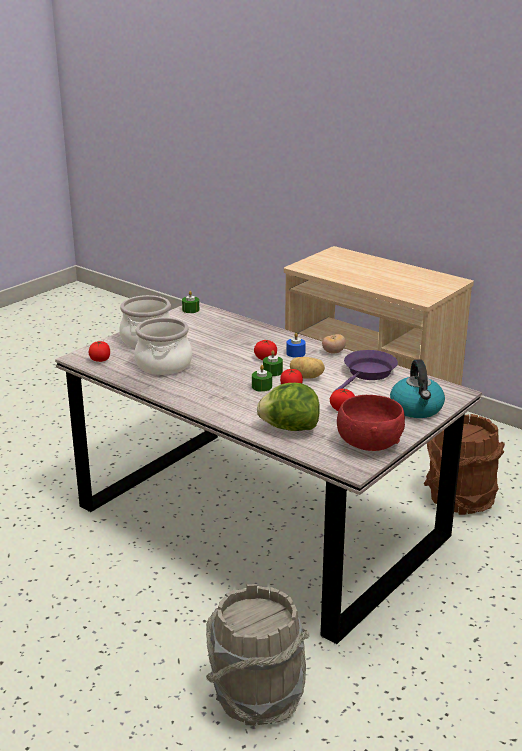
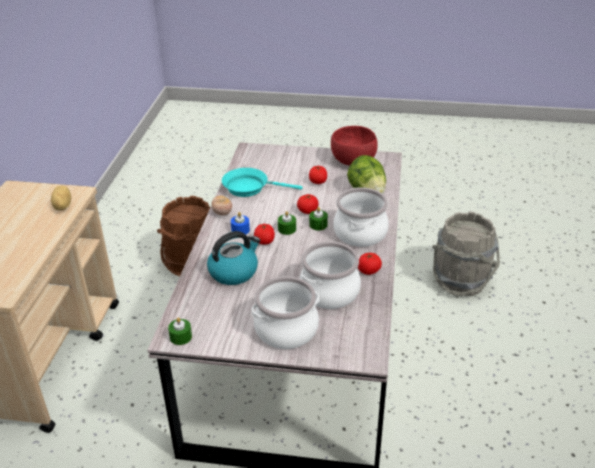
camera: 120 degrees left, 10 degrees up
tomato [89,341,110,362] -> tomato moved to [358,253,382,275]
potato [290,357,325,379] -> potato moved to [51,186,71,210]
purple frying pan [333,350,398,392] -> turquoise frying pan [222,168,303,197]
kettle [390,360,445,418] -> kettle moved to [207,231,260,285]
none -> cooking pot [334,187,389,247]

